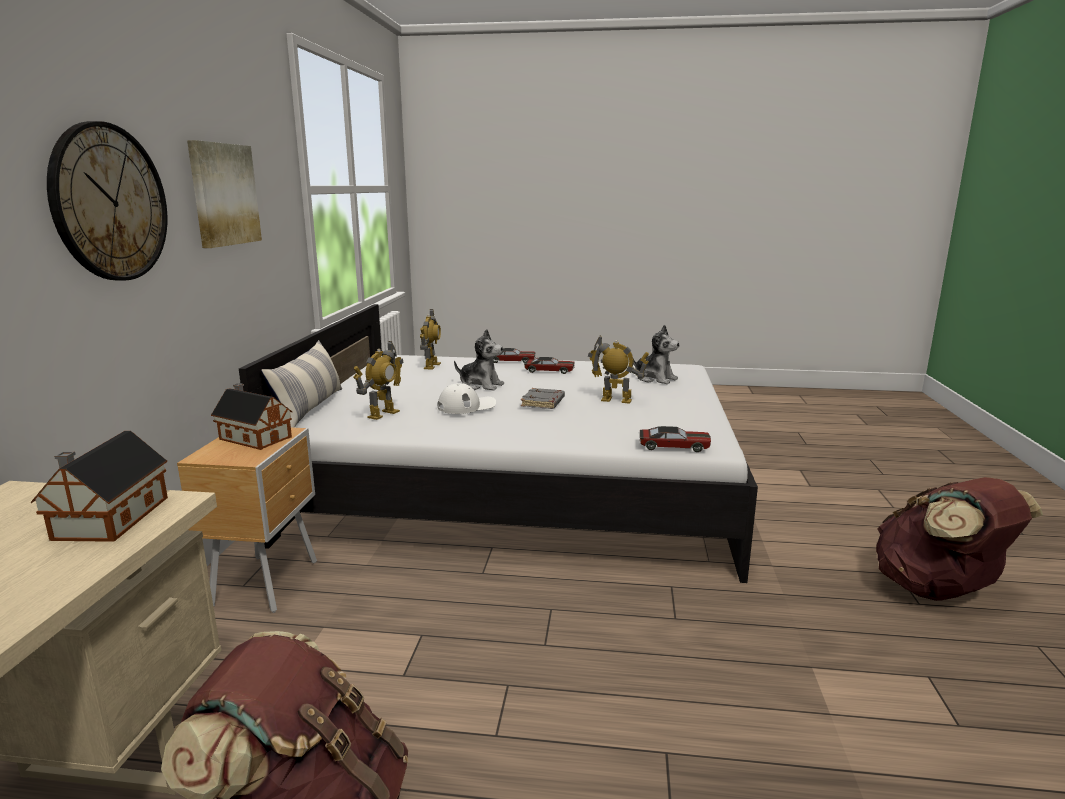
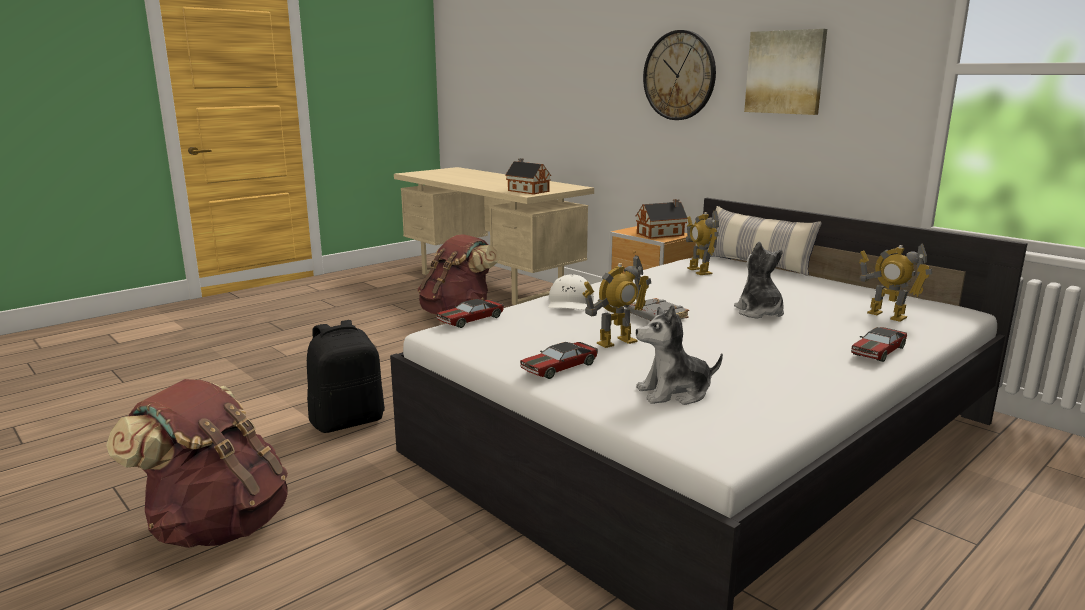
camera: 130 degrees right, 0 degrees up
white cap [438,383,496,414] -> white cap moved to [548,274,594,310]
plush toy [454,329,504,391] -> plush toy turned 105 degrees clockwise [734,242,784,319]
toy car [524,357,575,374] -> toy car moved to [520,342,598,379]
none -> black backpack [307,320,385,433]

